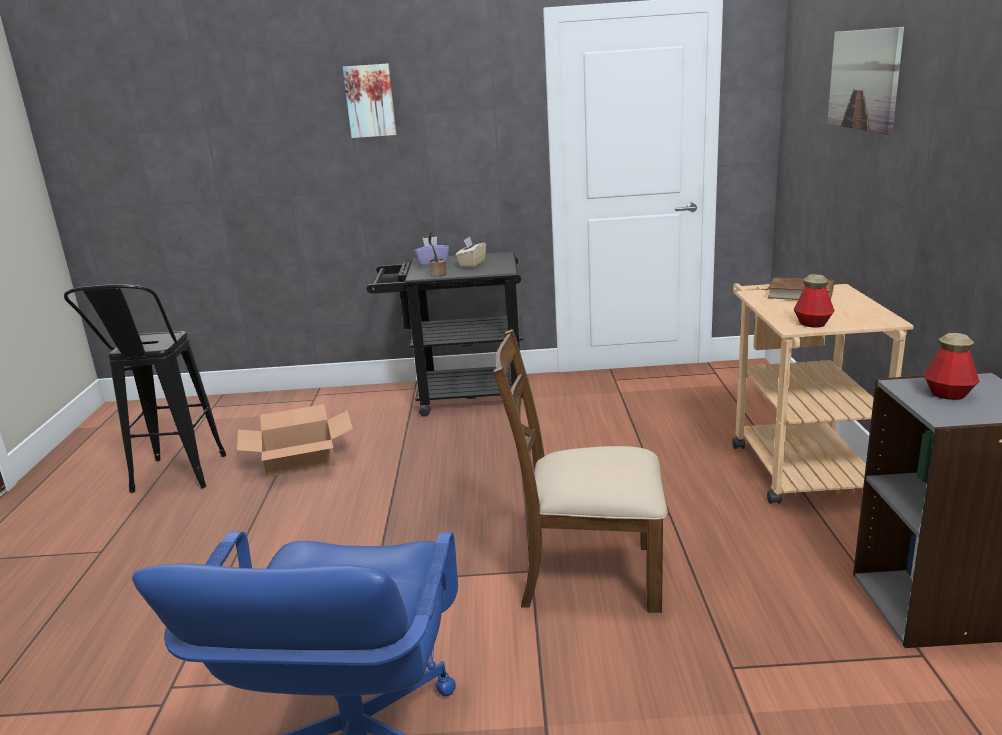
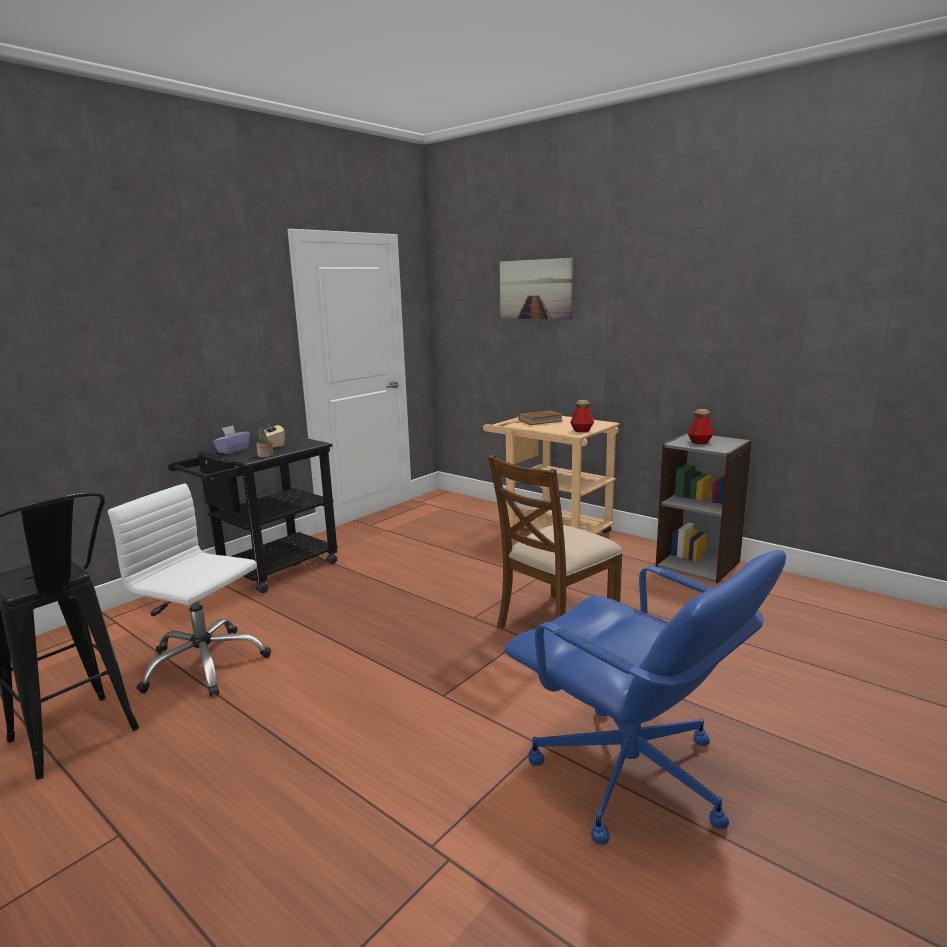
camera: 50 degrees left, 5 degrees down
cardboard box [237,404,353,477] -> white office chair [108,483,271,697]
picture [343,63,396,138] -> none

